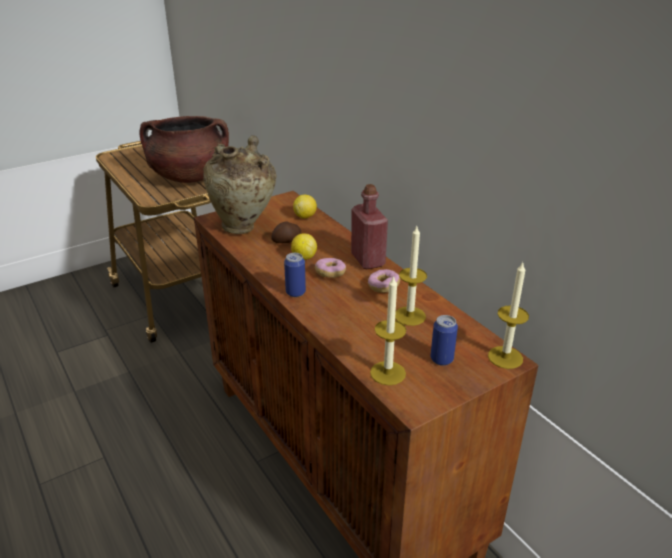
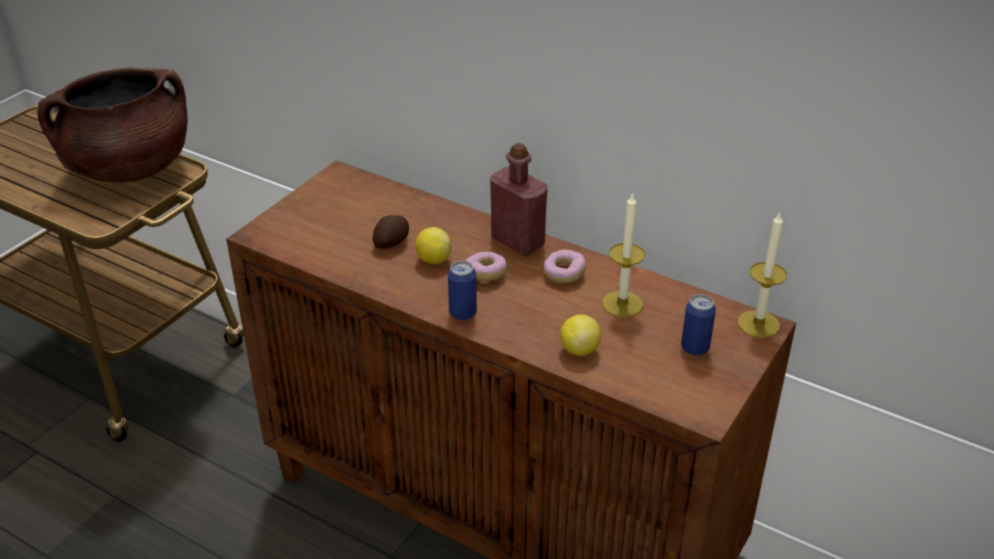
camera: 25 degrees left, 5 degrees up
beige vase [203,135,277,234] -> none
lemon [293,195,317,218] -> lemon moved to [560,314,601,356]
candle [370,275,406,385] -> none

